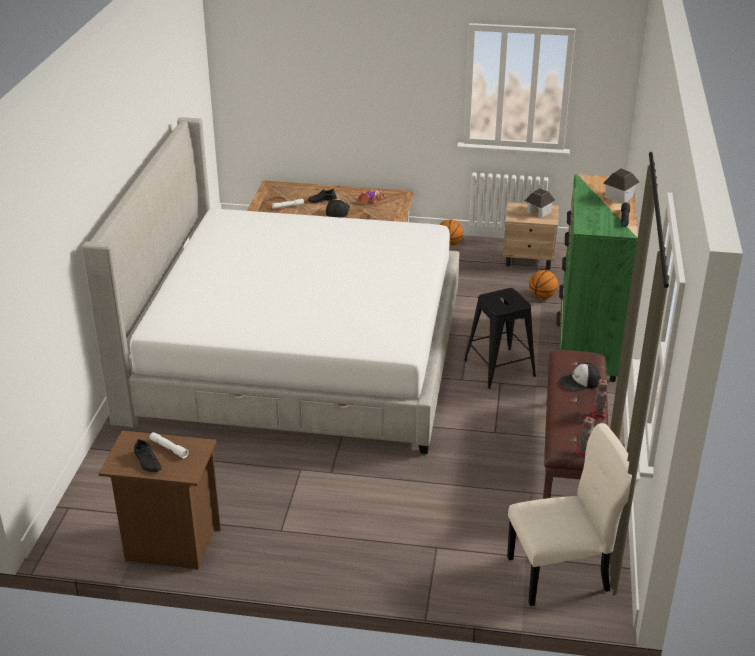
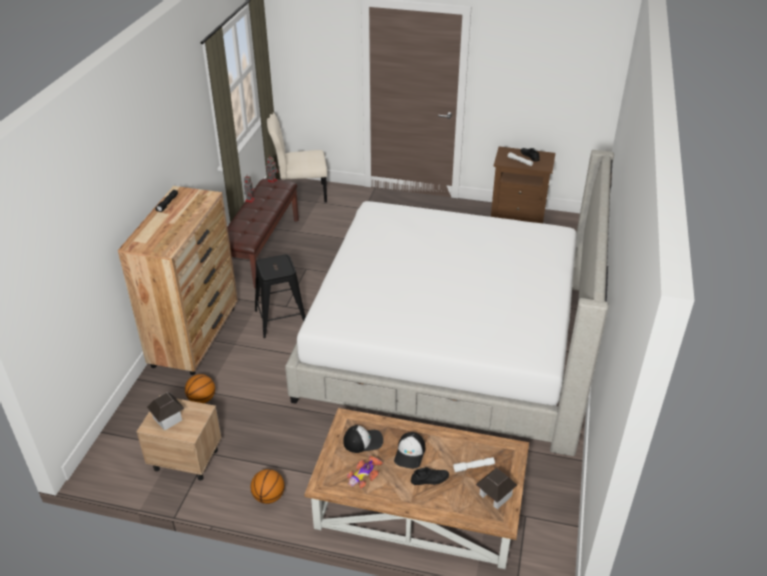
camera: 175 degrees left, 5 degrees up
green dresser [556,174,638,382] -> brown dresser [118,186,238,375]
cap [559,362,601,392] -> cap moved to [343,425,383,453]
toy house [603,168,639,203] -> toy house moved to [476,468,517,509]

